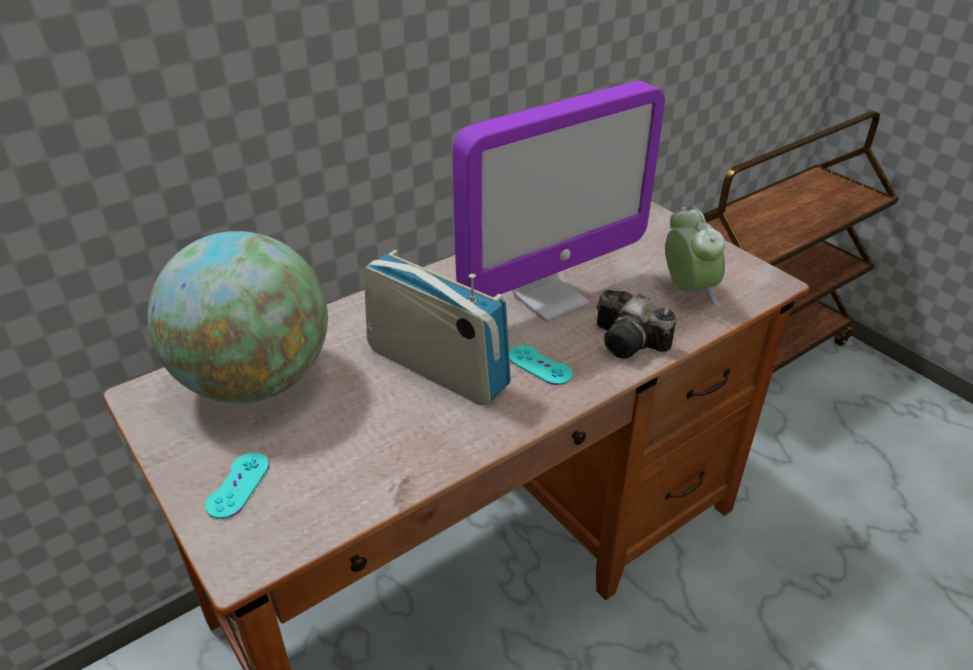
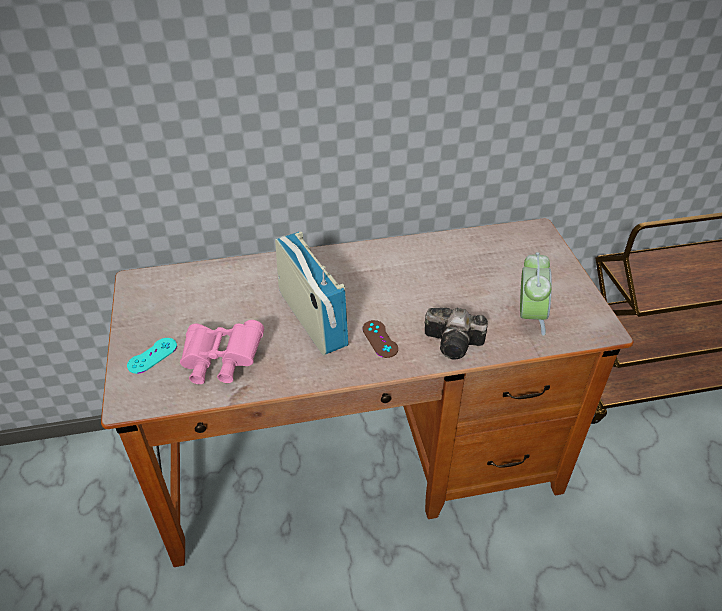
camera: 25 degrees right, 5 degrees up
globe [148,231,328,403] -> none
monitor [453,81,665,322] -> none
turquoise game controller [509,345,573,385] -> brown game controller [362,320,398,358]
camera [597,290,676,358] -> camera turned 45 degrees counterclockwise [425,308,488,360]
none -> pink binoculars [180,320,264,384]

